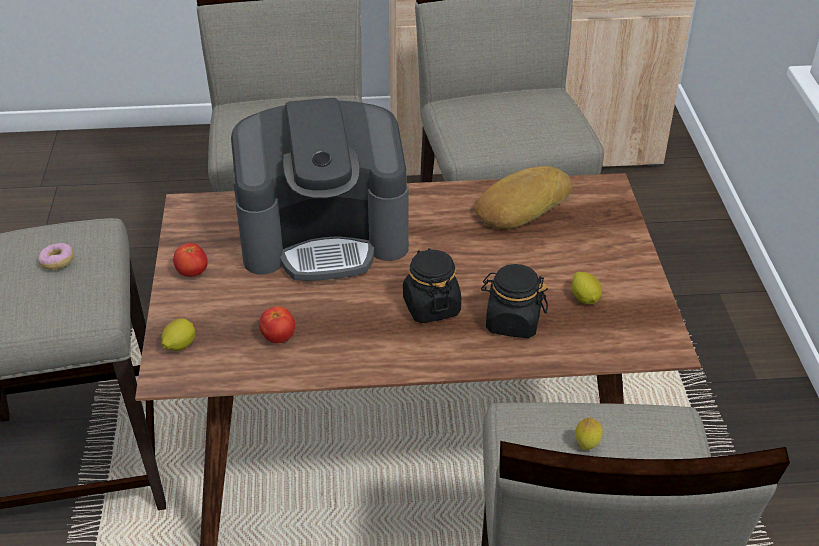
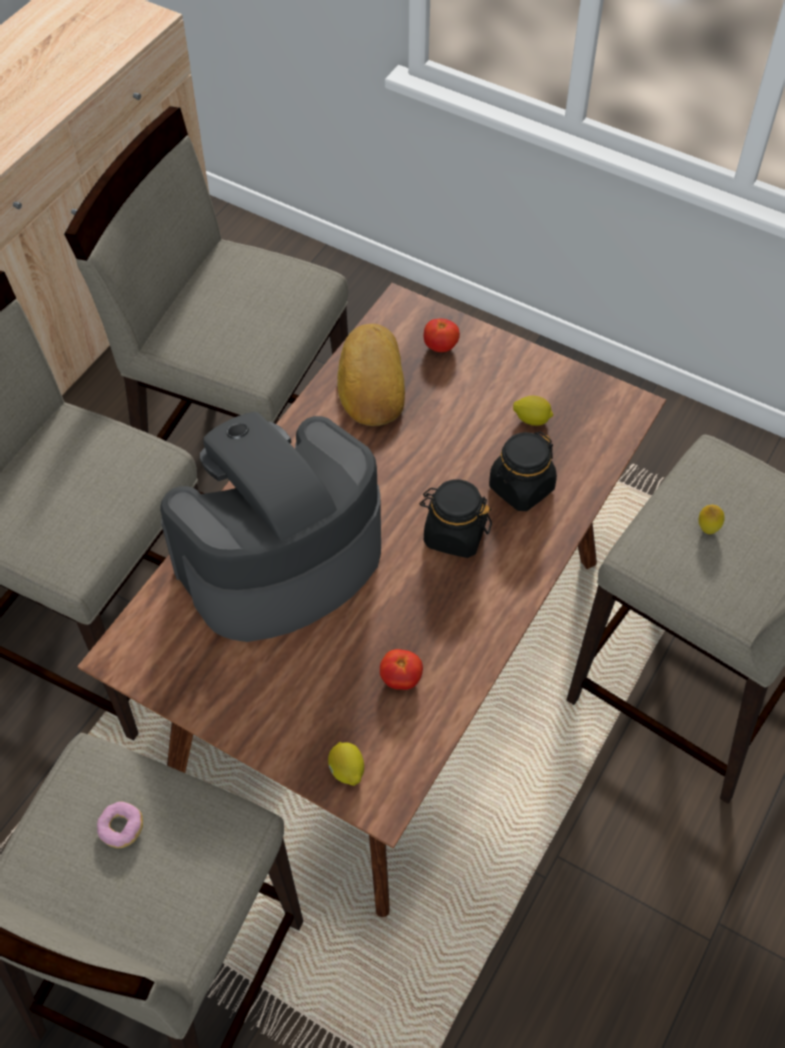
camera: 55 degrees left, 15 degrees up
tomato [173,243,208,277] -> tomato moved to [424,319,460,352]
coffee machine [231,98,409,281] -> coffee machine turned 150 degrees counterclockwise [160,412,381,642]

